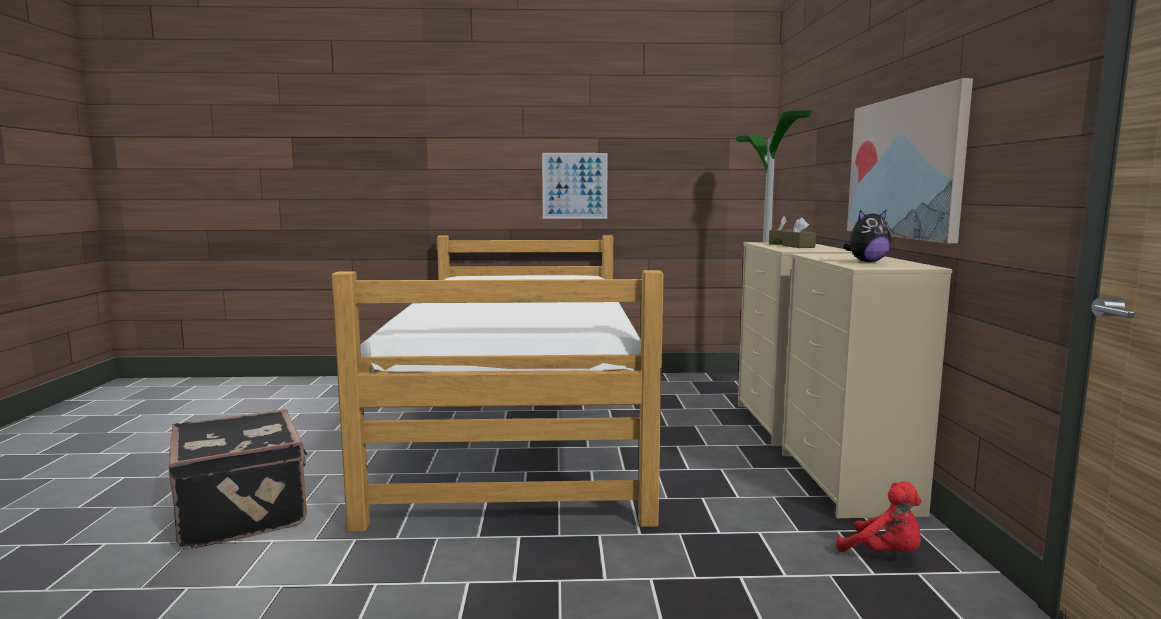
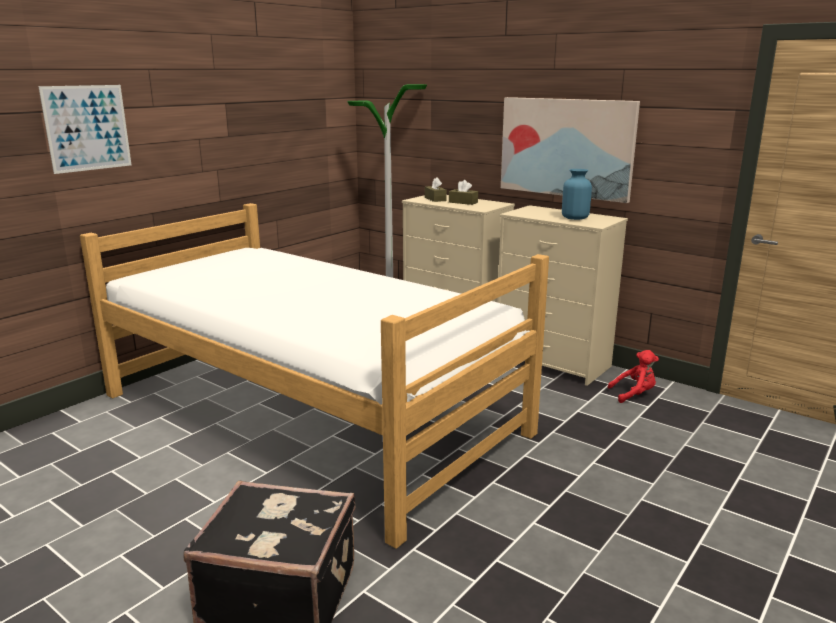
camera: 50 degrees left, 10 degrees up
picture [542,153,608,219] -> picture moved to [38,85,132,174]
plush toy [843,209,891,262] -> blue vase [562,169,592,220]

